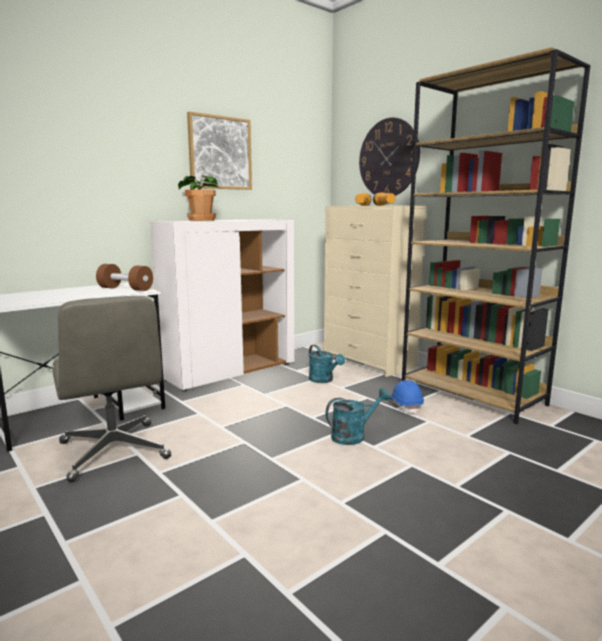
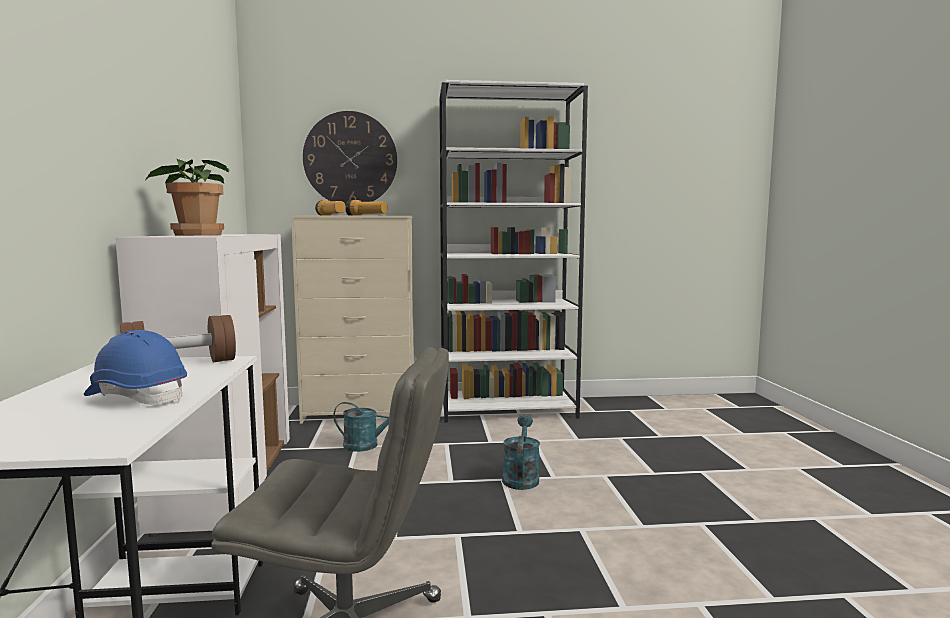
camera: 55 degrees left, 5 degrees down
picture [187,111,252,190] -> none
blue hard hat [390,380,424,414] -> blue hard hat moved to [84,330,187,405]
brown bookcase [402,47,591,424] -> white bookcase [439,80,588,422]

